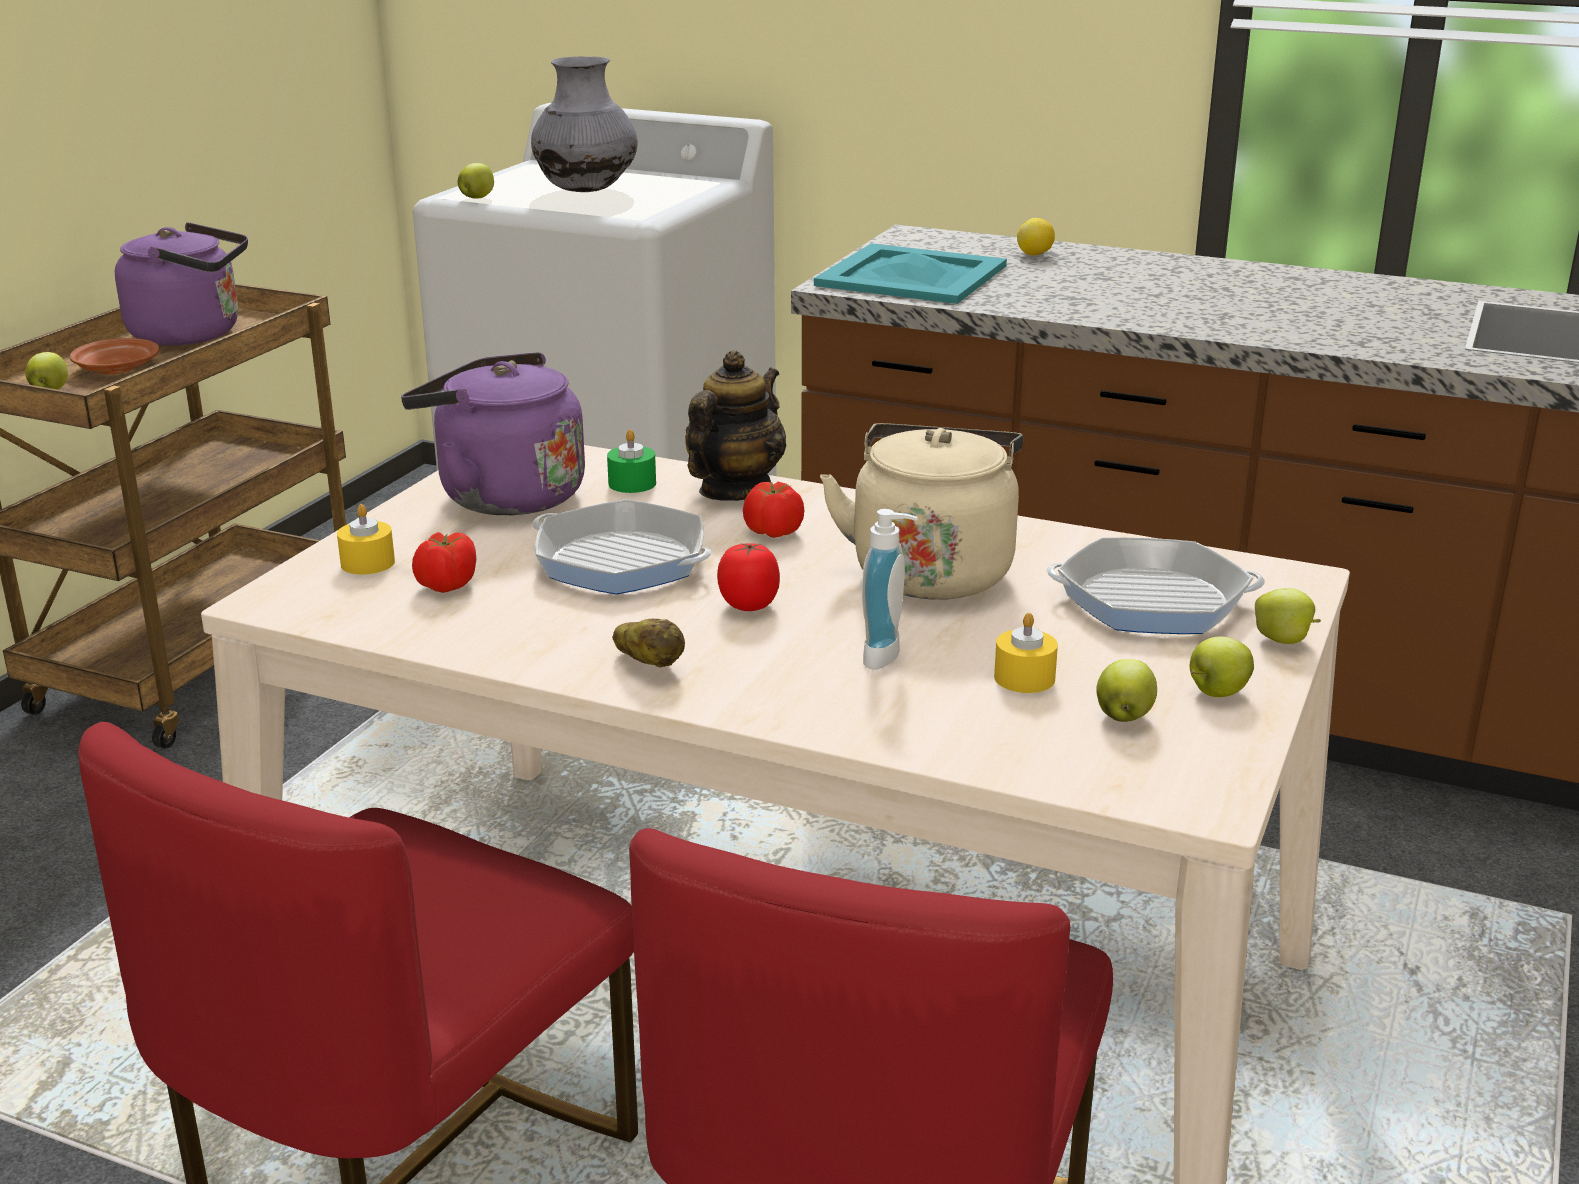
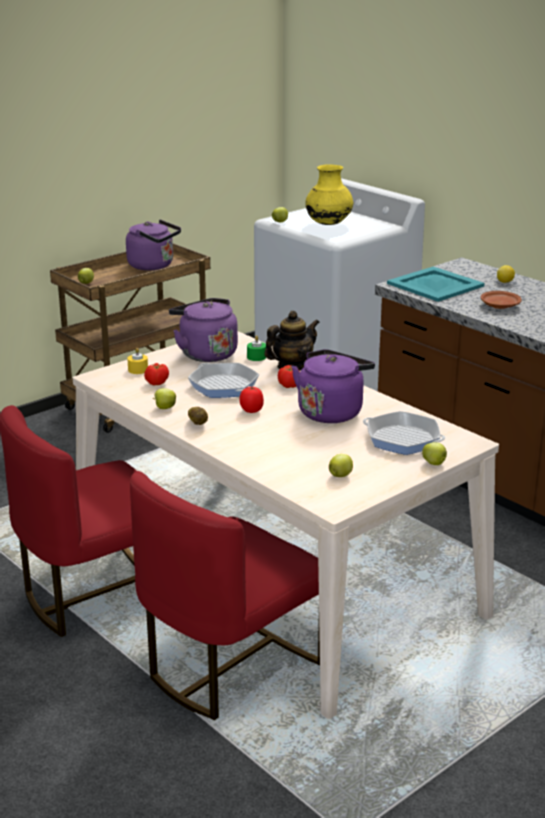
camera: 25 degrees right, 0 degrees up
brown plate [70,338,159,375] -> brown plate moved to [481,291,522,309]
grey vase [531,56,638,192] -> yellow vase [305,164,353,225]
beige kettle [820,423,1023,599] -> purple kettle [292,349,375,423]
soap dispenser [862,509,918,669] -> none
yellow candle [994,613,1058,693] -> none
apple [1190,636,1254,697] -> apple moved to [152,388,176,409]

